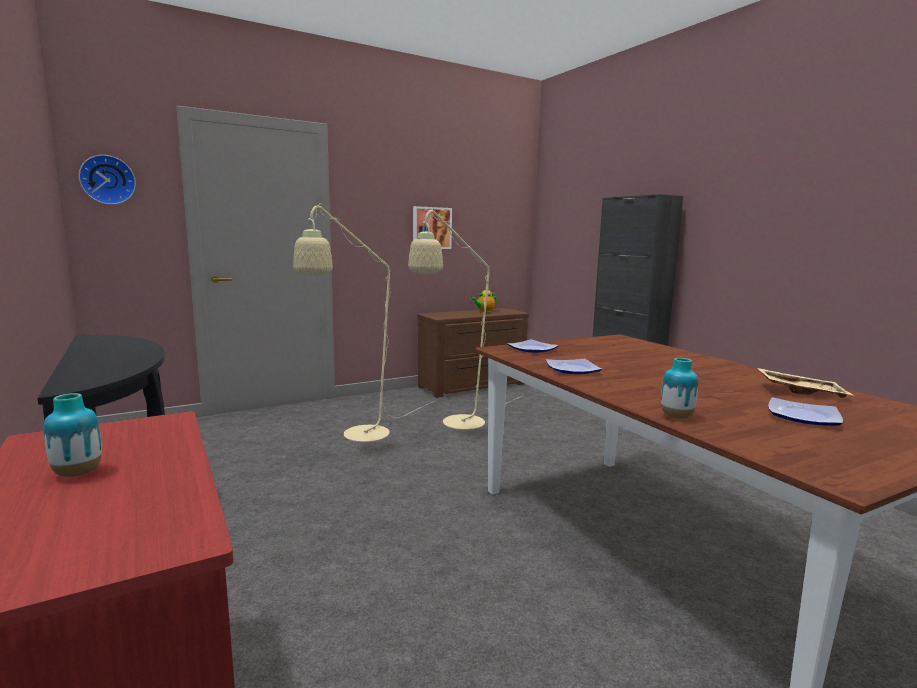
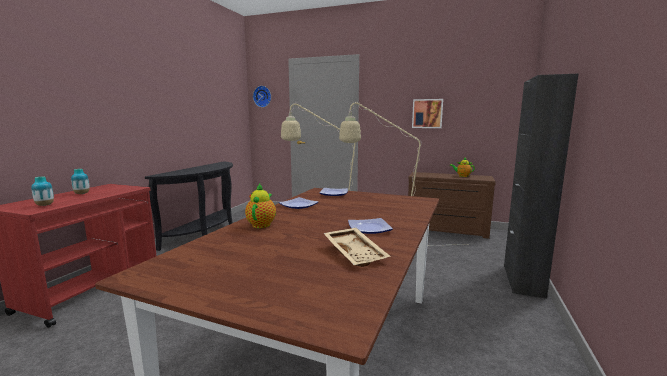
camera: 50 degrees right, 0 degrees up
vase [661,358,698,419] -> vase moved to [31,176,54,206]
plate [768,397,843,426] -> plate moved to [348,218,393,234]
none -> teapot [245,184,276,228]

